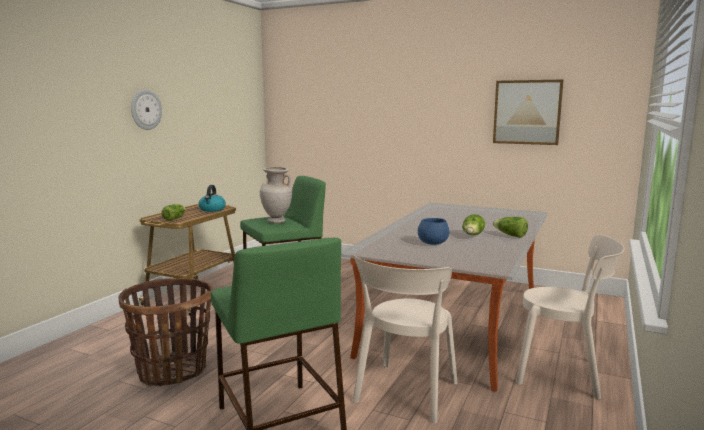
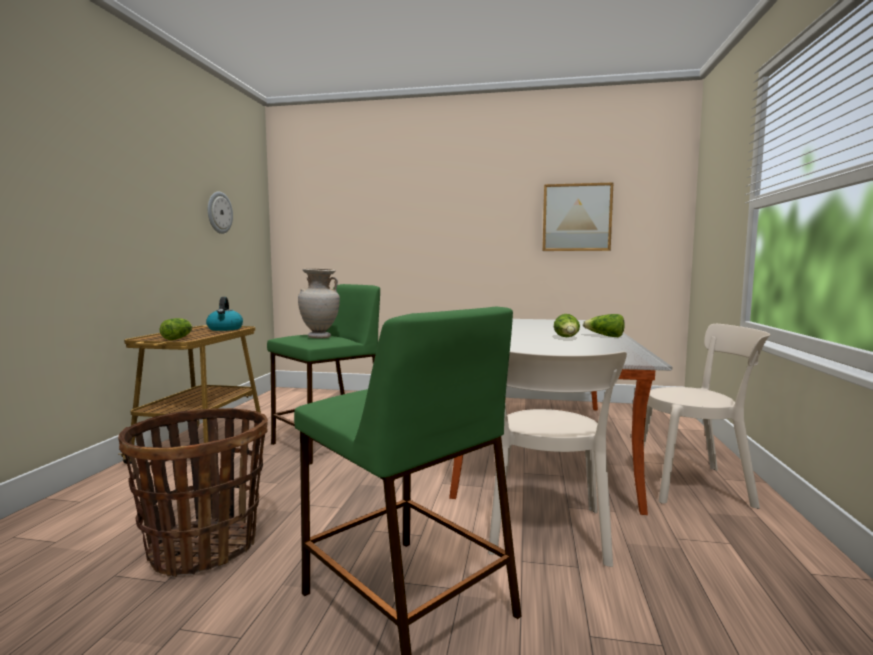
camera: 15 degrees left, 5 degrees down
wall clock [131,90,162,130] -> wall clock moved to [208,191,233,234]
blue bowl [418,218,449,245] -> none

